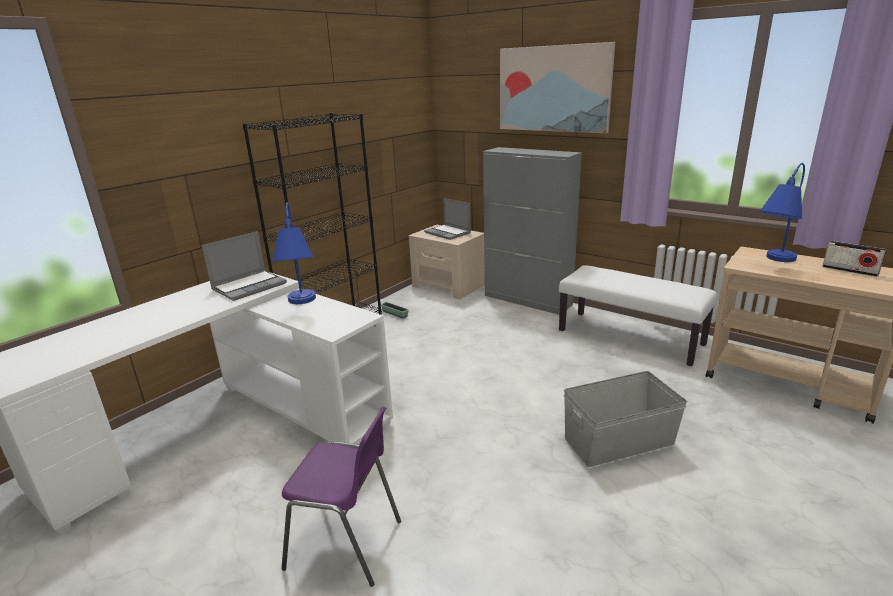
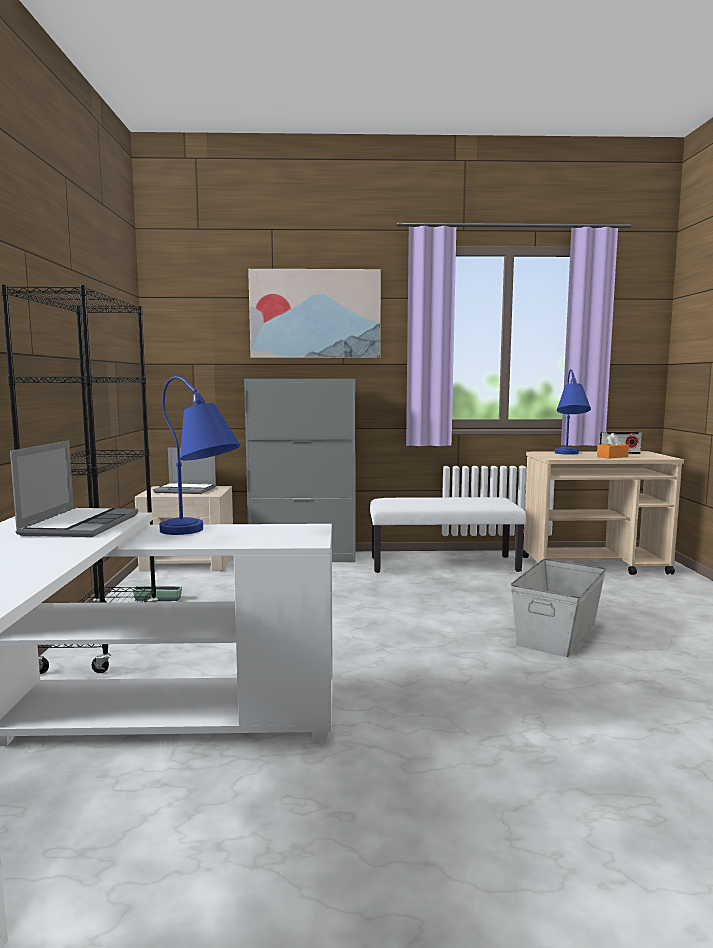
camera: 40 degrees left, 15 degrees down
purple chair [281,407,401,587] -> none
none -> orange tissue box [597,433,629,459]

